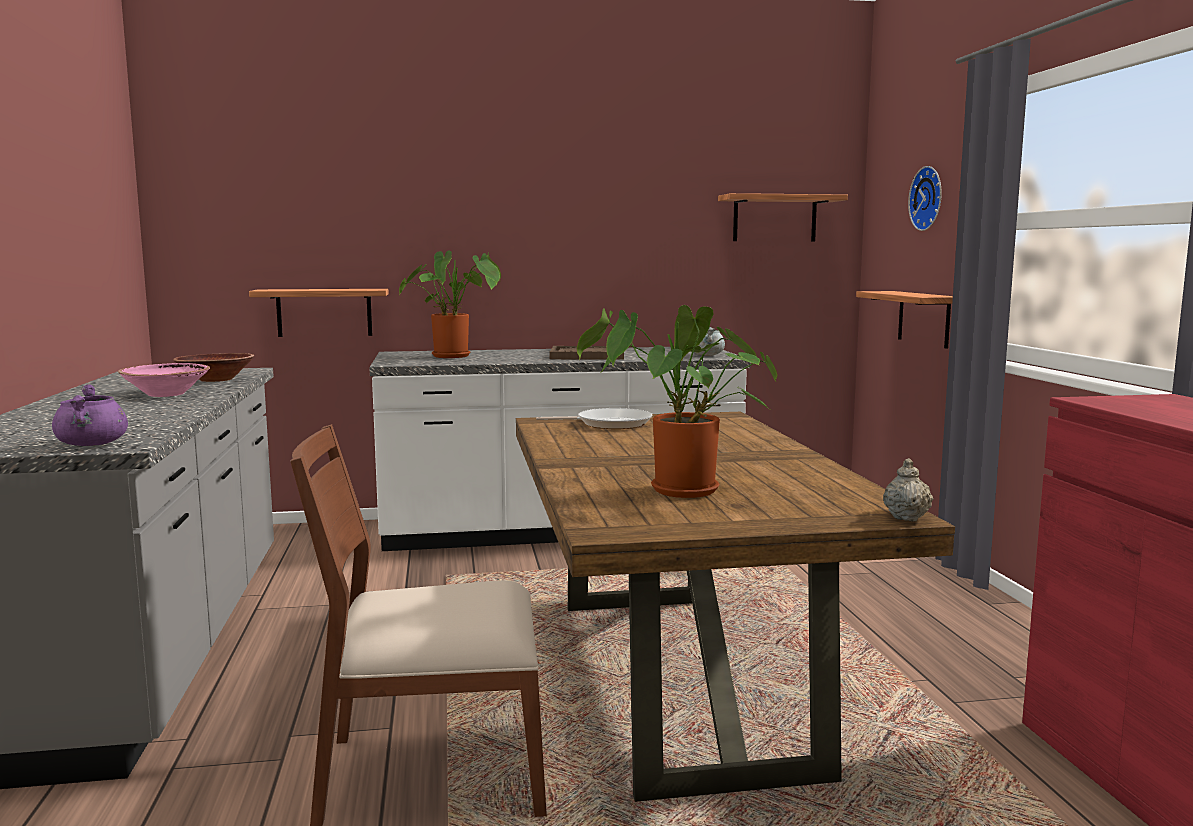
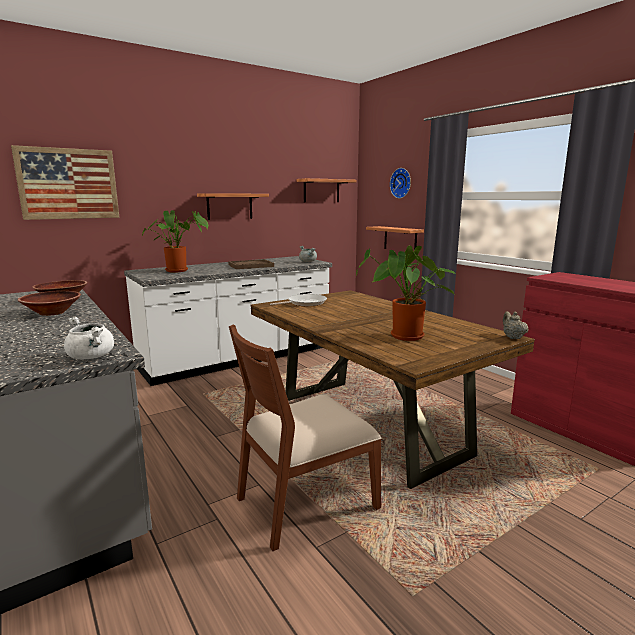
camera: 25 degrees left, 5 degrees up
purple cooking pot [52,384,128,446] -> white cooking pot [64,316,114,360]
pink bowl [118,363,210,397] -> brown bowl [17,291,81,316]
shelf [249,289,389,337] -> shelf moved to [197,193,269,220]
none -> picture [11,145,119,220]

